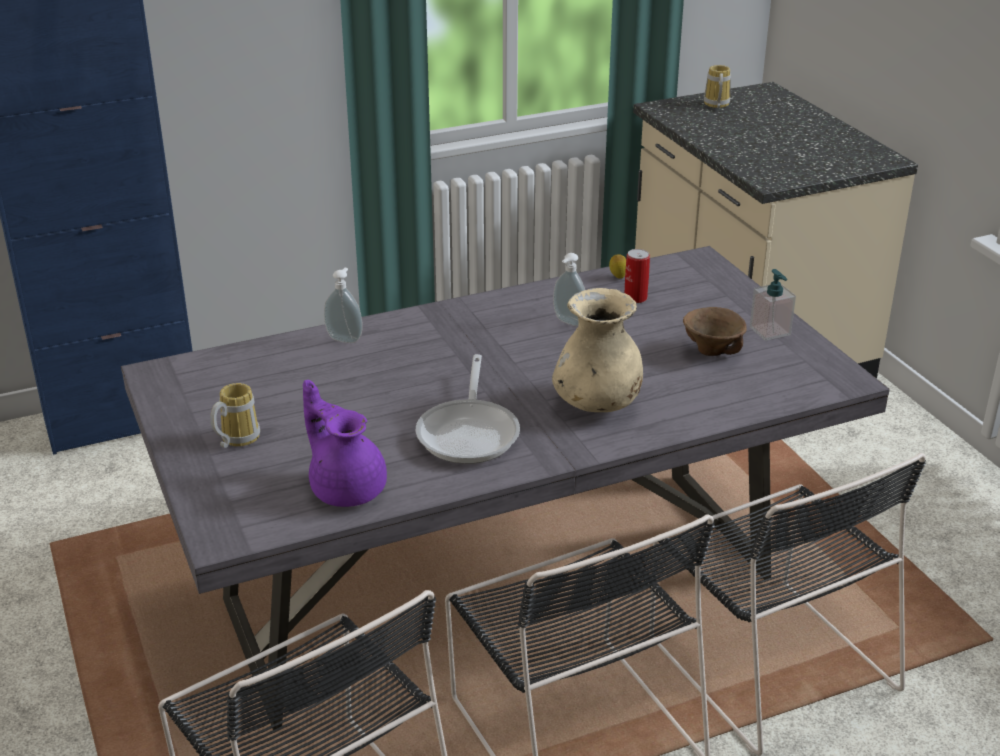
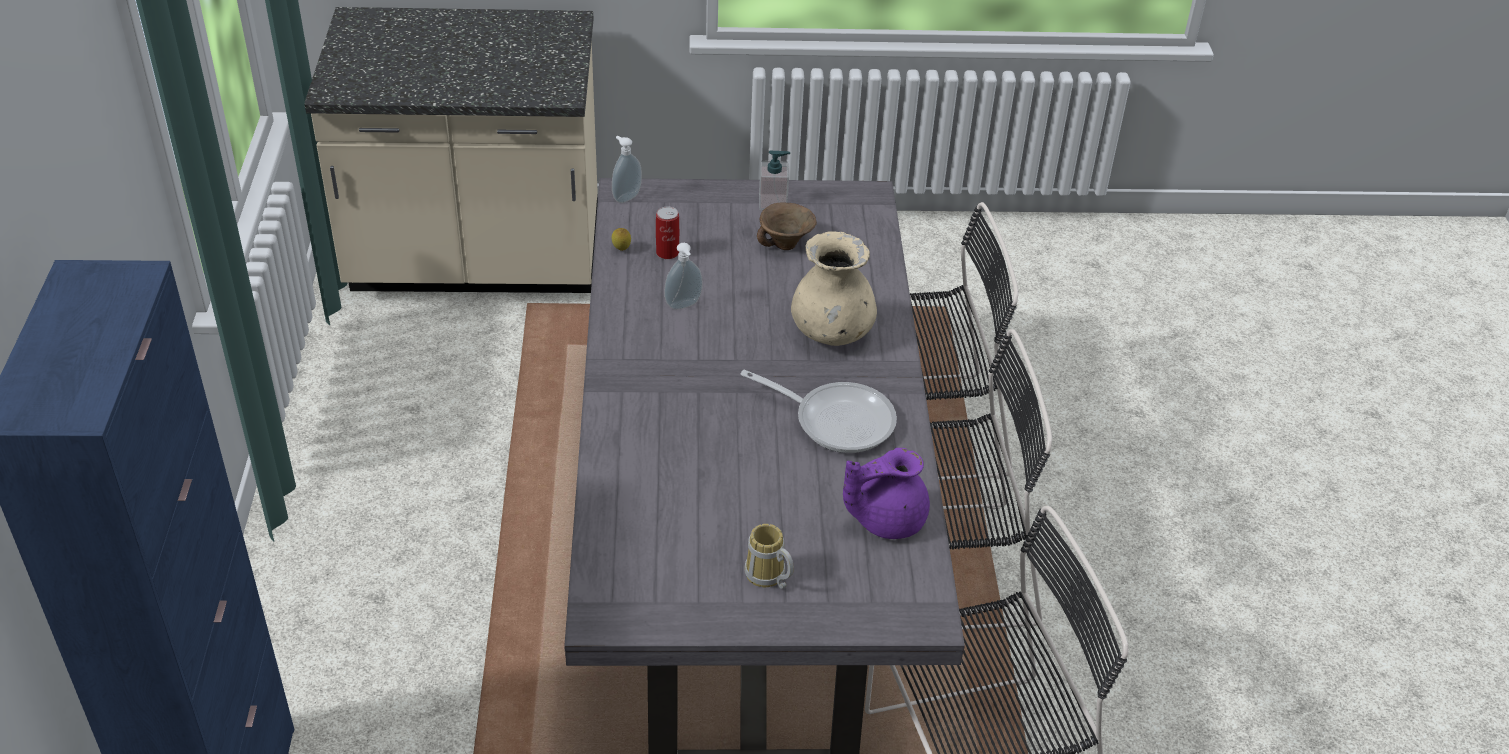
camera: 70 degrees left, 10 degrees up
soap dispenser [324,268,363,343] -> soap dispenser moved to [612,136,642,203]
mug [704,65,731,108] -> none

